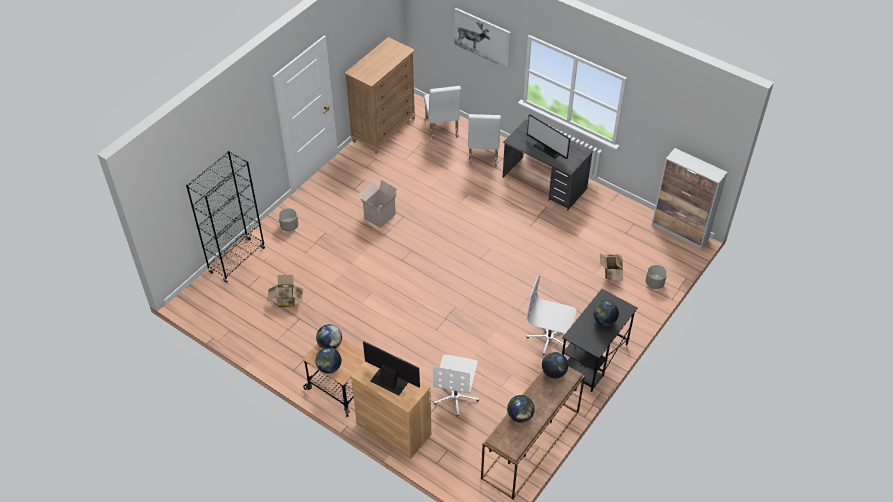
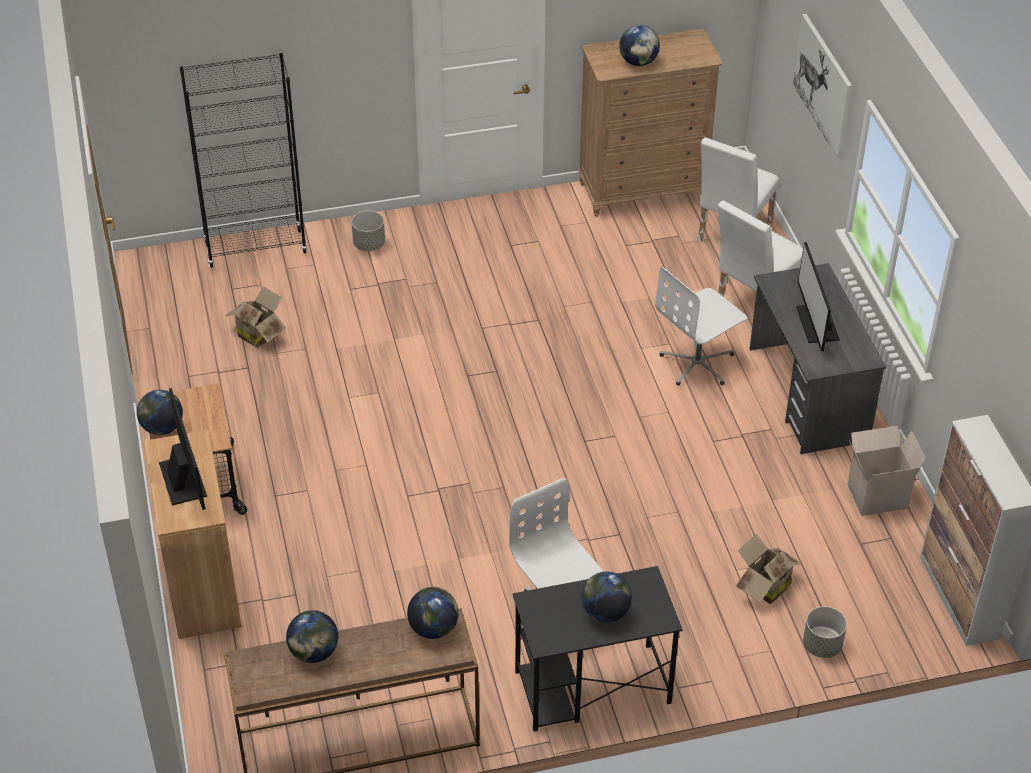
camera: 40 degrees right, 5 degrees down
globe [316,324,342,349] -> globe moved to [619,25,660,66]
cardboard box [358,180,397,228] -> cardboard box moved to [847,426,926,516]
white office chair [433,354,479,417] -> white office chair moved to [655,267,747,386]

